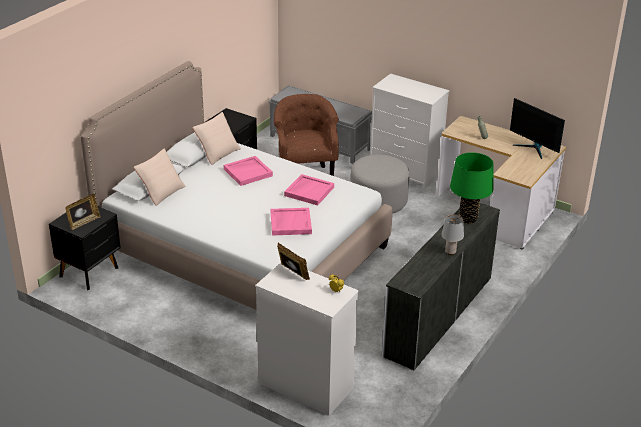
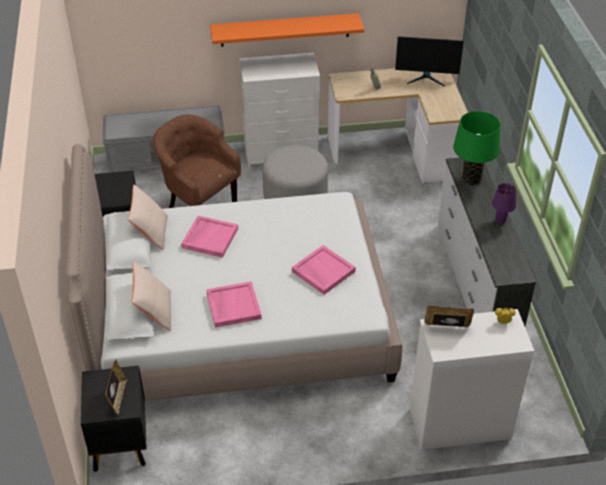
camera: 40 degrees left, 10 degrees up
pink tray [284,174,334,206] -> pink tray moved to [206,281,262,328]
grey table lamp [441,214,464,255] -> purple table lamp [492,183,517,225]
none -> orange shelf [210,13,364,47]

